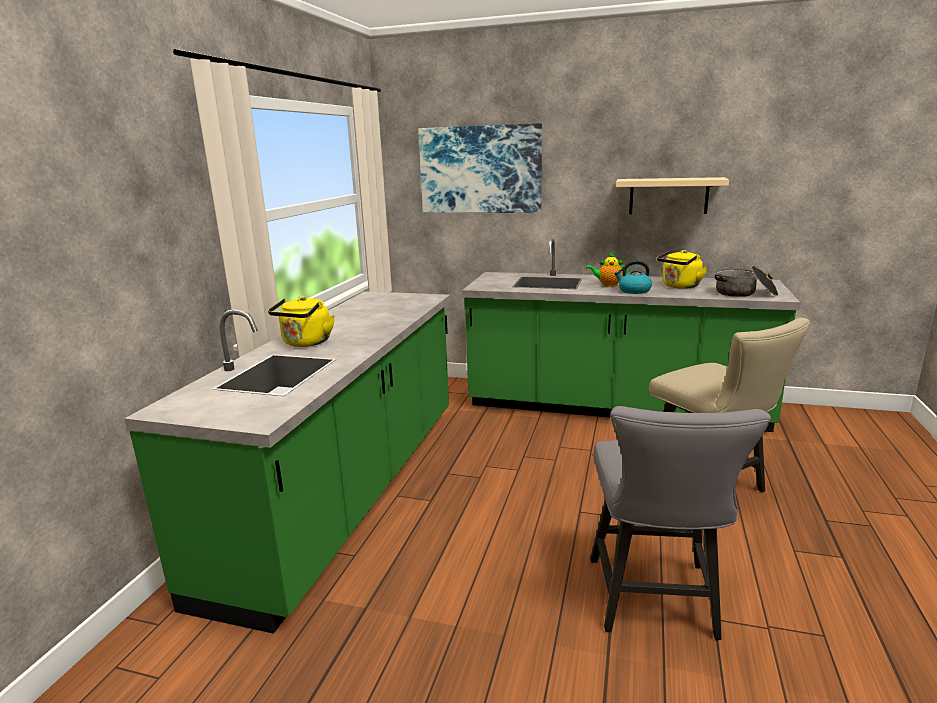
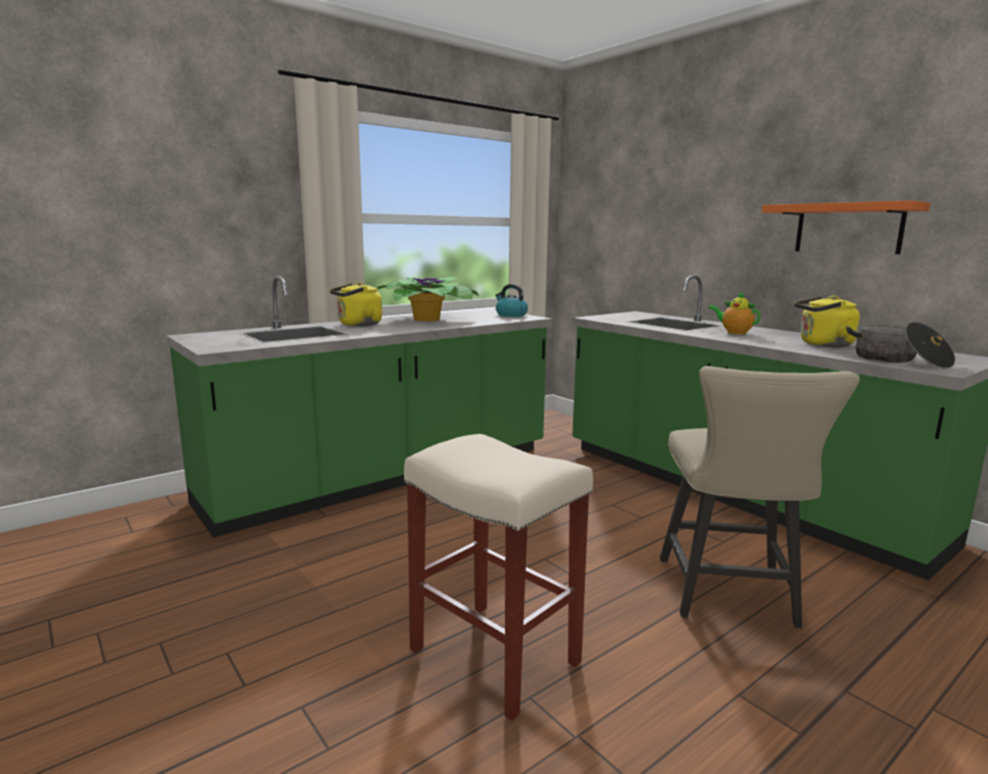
camera: 35 degrees right, 5 degrees down
picture [418,123,542,213] -> none
grey chair [590,406,771,640] -> beige stool [404,434,593,721]
kettle [614,260,652,294] -> kettle moved to [495,284,528,317]
beige shelf [616,177,729,214] -> orange shelf [762,200,930,254]
none -> potted plant [377,277,479,321]

